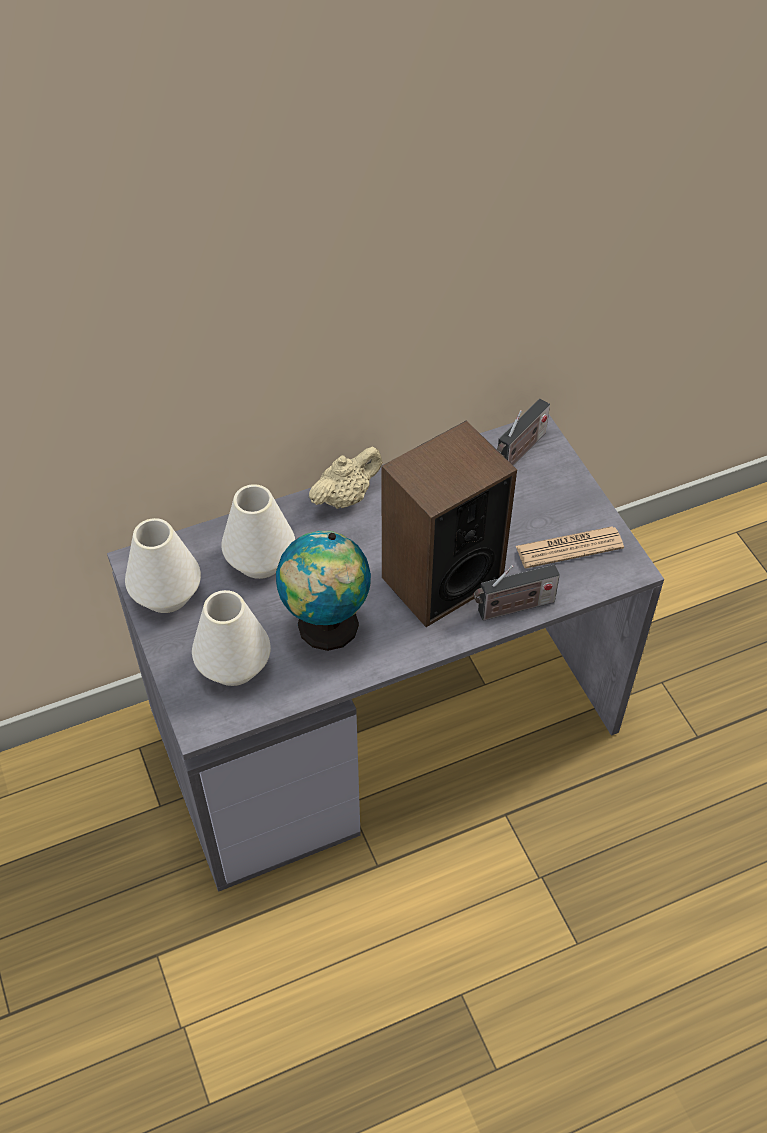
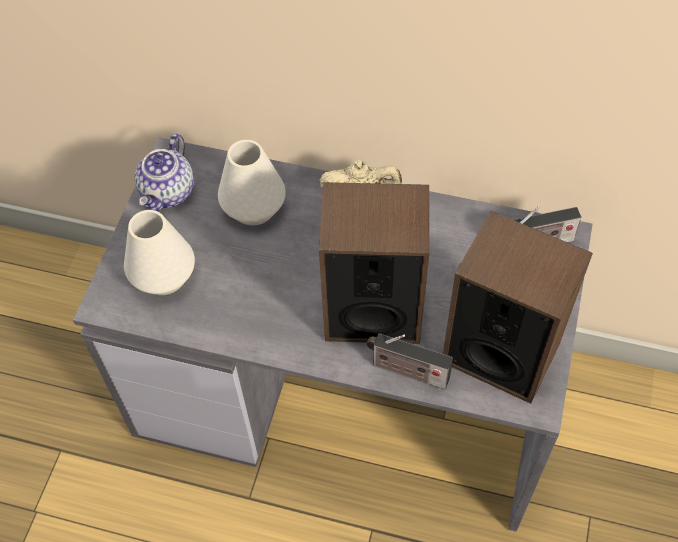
camera: 40 degrees right, 5 degrees up
white vase [125,518,201,613] -> teapot [135,134,194,211]
globe [276,531,371,651] -> none
newspaper [516,526,624,569] -> speaker [443,211,593,404]

